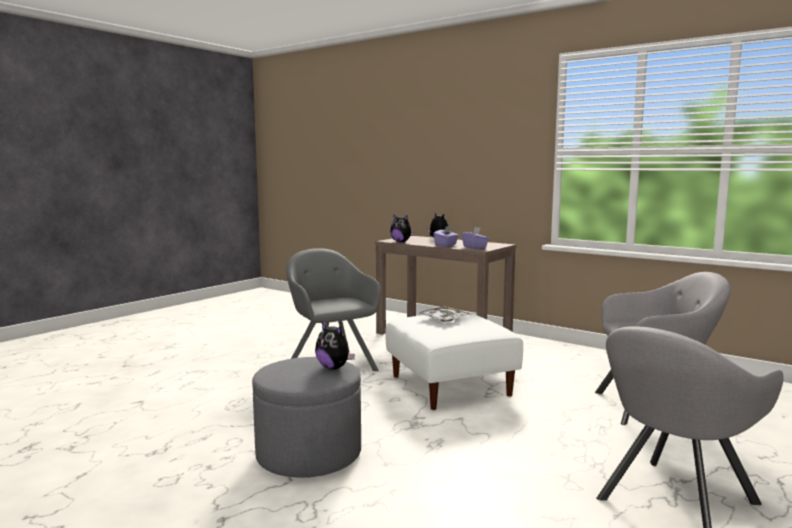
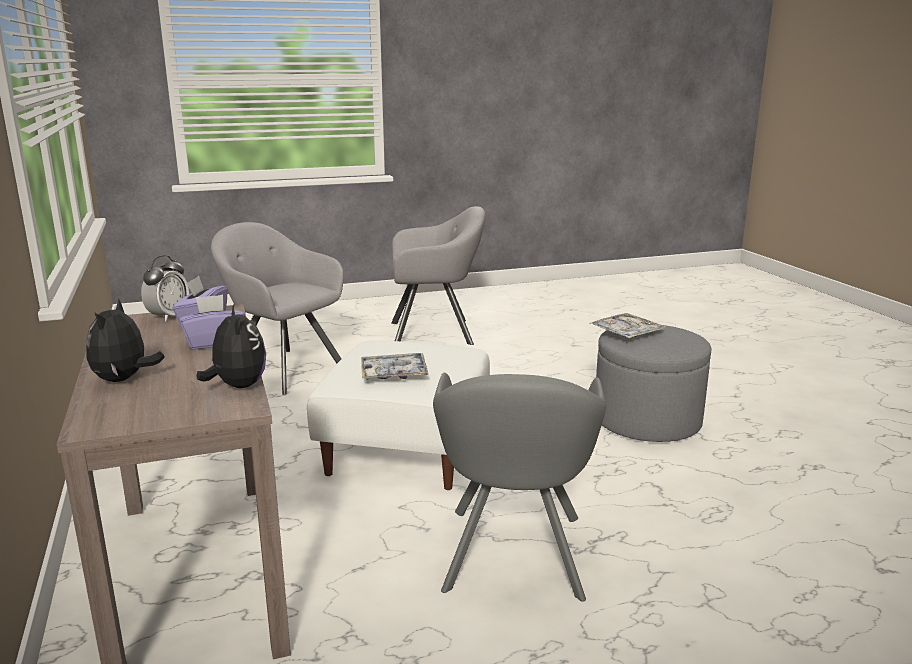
camera: 145 degrees left, 10 degrees up
plush toy [315,322,355,370] -> tray [589,313,666,338]
none -> alarm clock [141,255,189,322]

